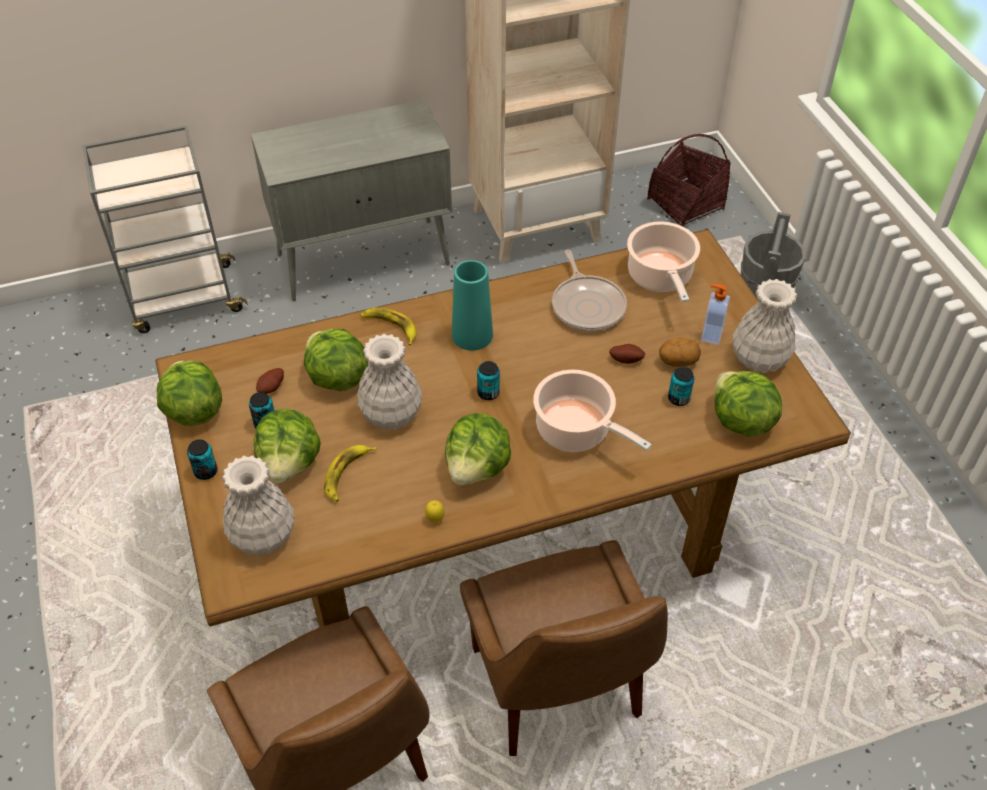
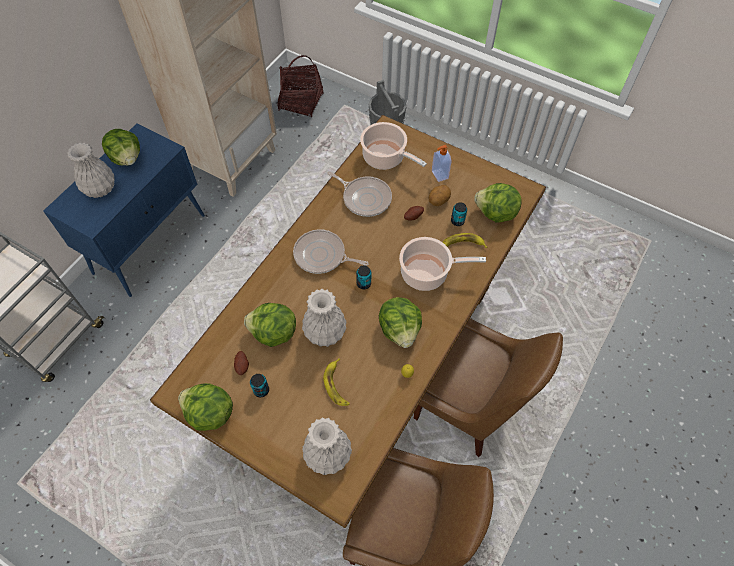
camera: 40 degrees left, 10 degrees up
can [187,439,218,480] -> none
grey cabinet [251,100,452,301] -> blue cabinet [43,123,205,297]
lettuce [254,409,321,483] -> lettuce moved to [102,129,140,165]
banana [360,307,417,346] -> banana moved to [443,233,487,248]
turquoise vase [452,260,493,351] -> frying pan [293,229,368,274]
white vase [733,279,797,373] -> white vase moved to [67,142,114,198]

